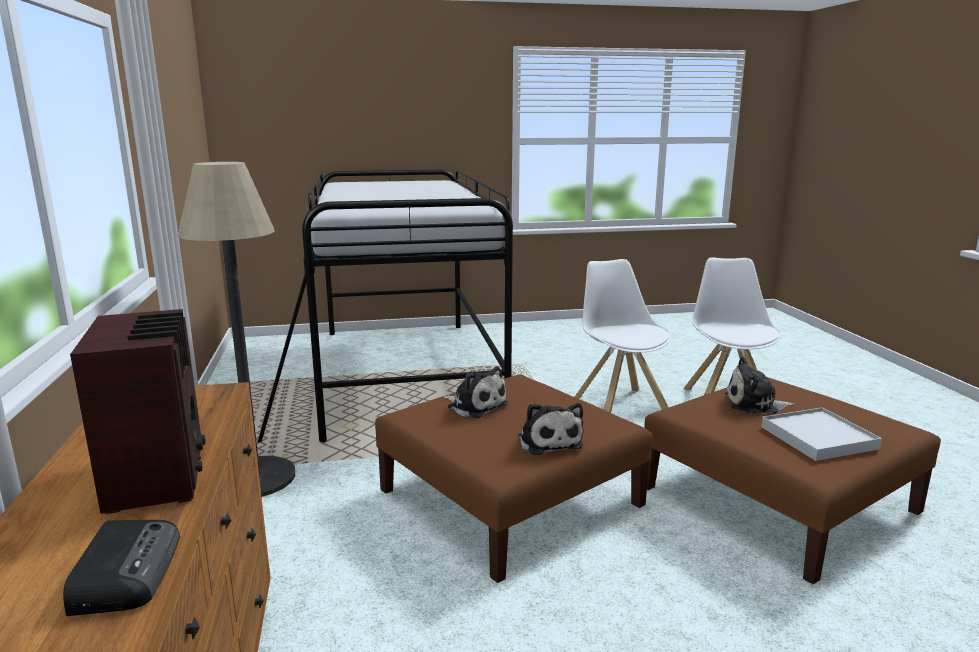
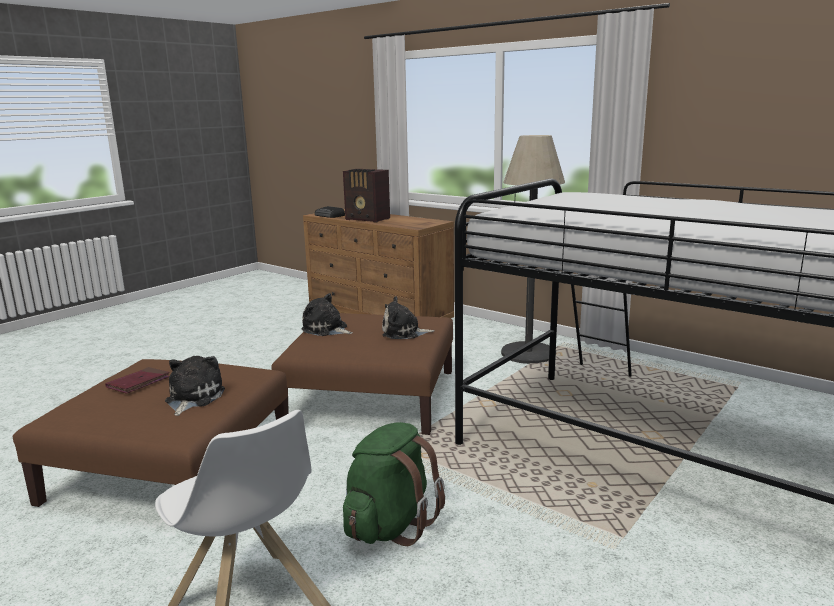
camera: 140 degrees right, 0 degrees up
white chair [575,259,671,413] -> green backpack [343,422,445,546]
plush toy [725,357,794,414] -> plush toy turned 45 degrees counterclockwise [165,356,225,416]
white tray [761,407,882,461] -> red book [105,367,170,394]

